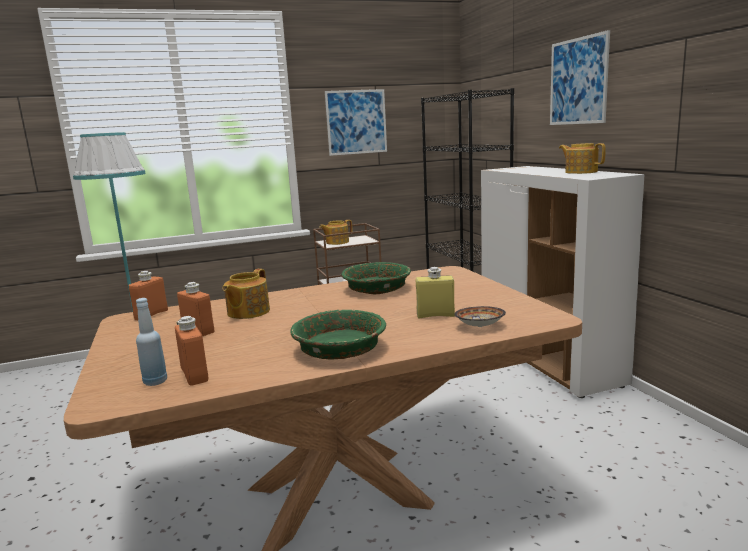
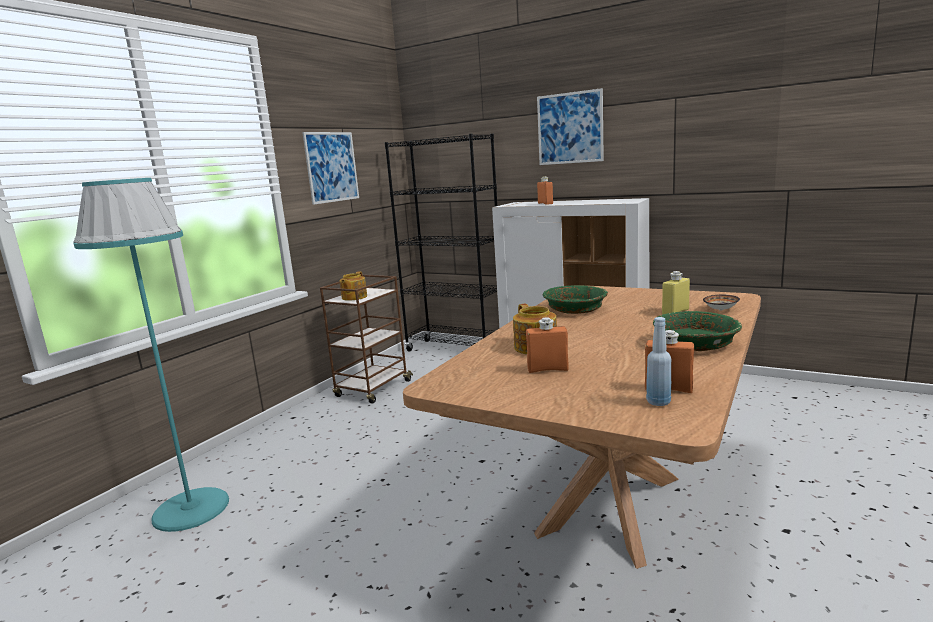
camera: 40 degrees left, 0 degrees up
orange bottle [129,271,168,320] -> orange bottle moved to [537,176,553,205]
teapot [559,143,606,174] -> none

